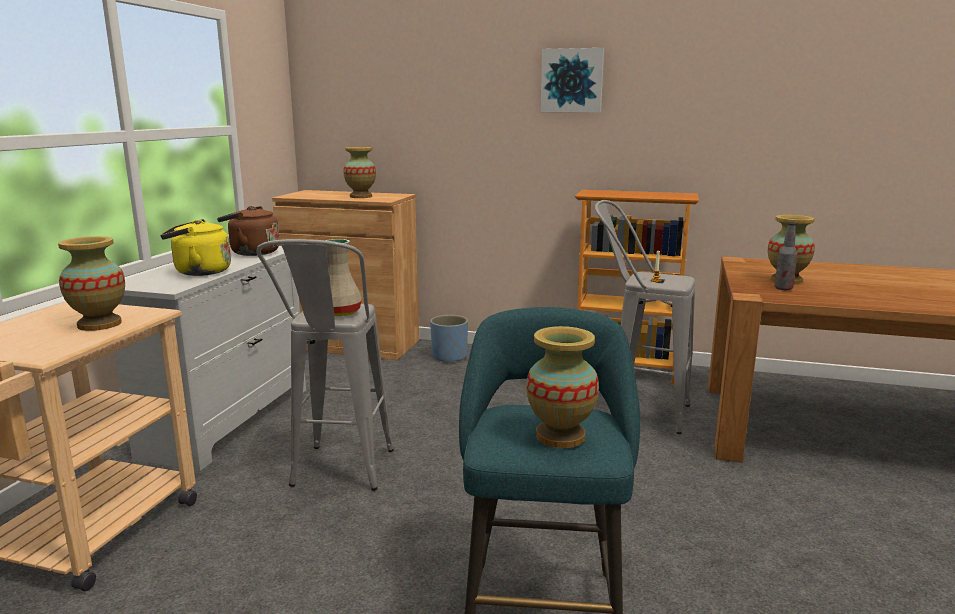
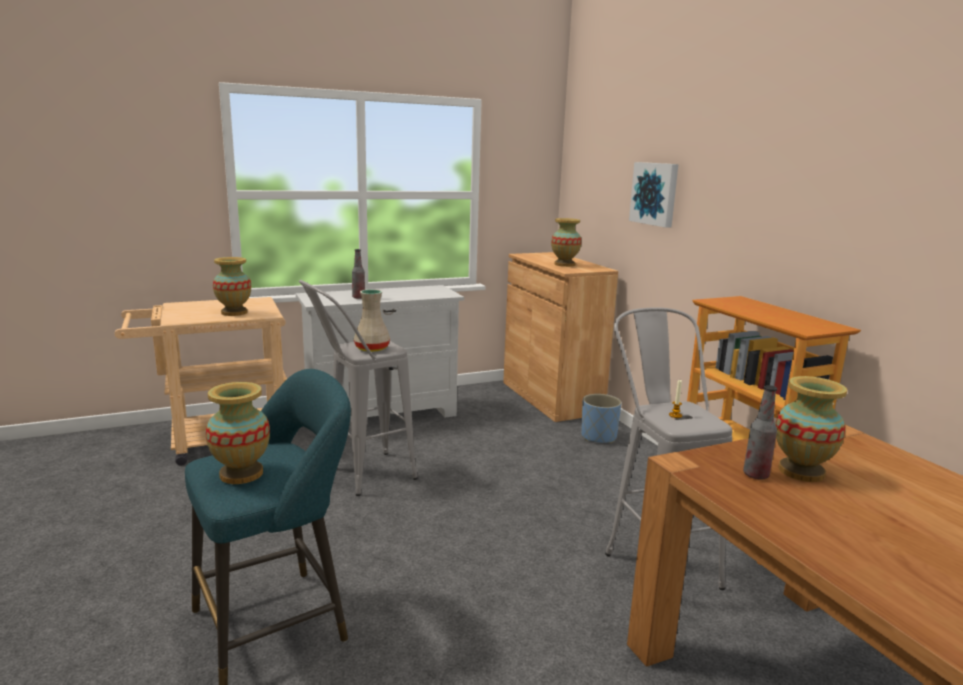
camera: 50 degrees right, 0 degrees up
yellow kettle [160,219,231,276] -> bottle [352,249,365,299]
brown kettle [217,206,279,256] -> none
picture [541,48,604,112] -> picture moved to [629,162,679,228]

